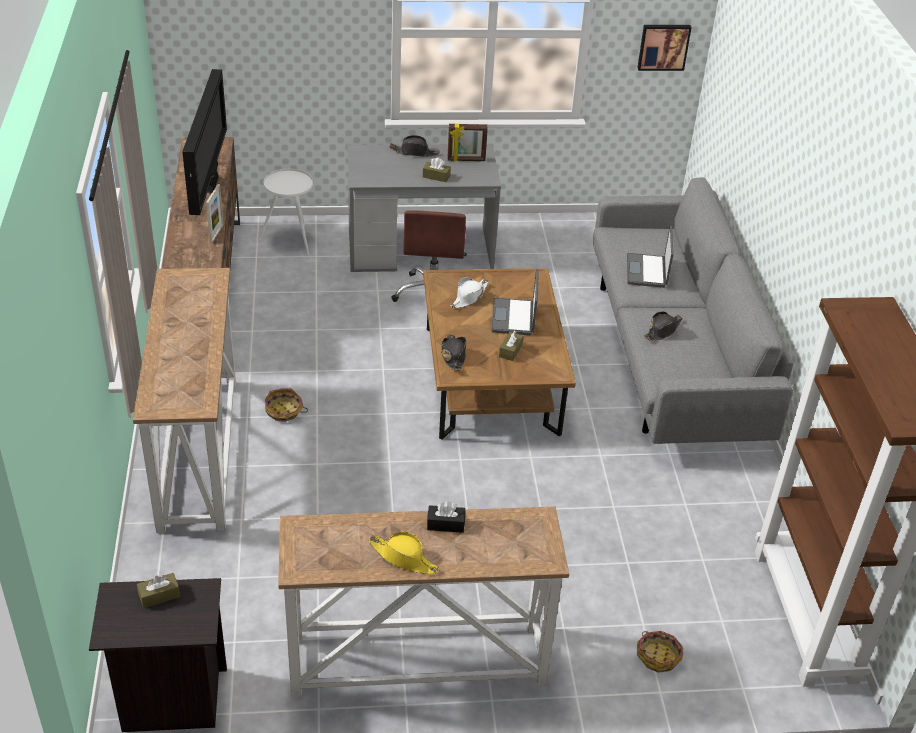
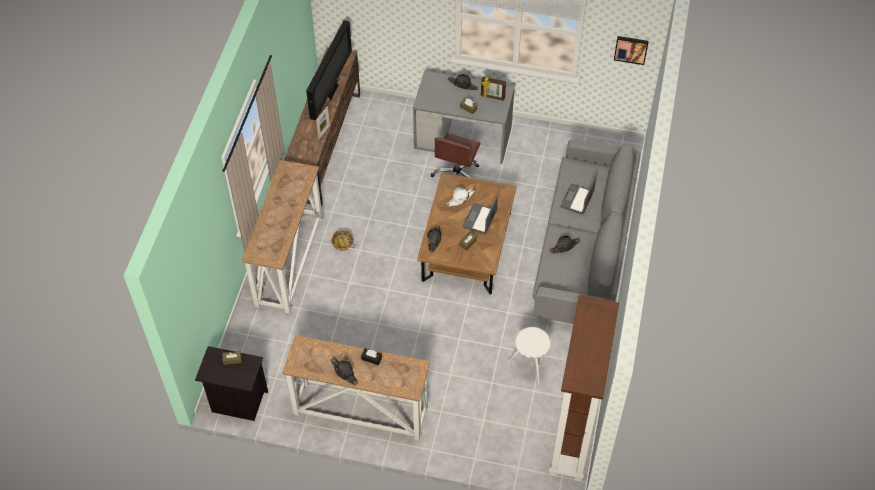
camera: 20 degrees right, 15 degrees up
white side table [259,169,313,256] -> white side table moved to [508,327,551,385]
yellow hat [369,531,439,574] -> black hat [330,357,358,385]
basket [637,631,683,673] -> none

